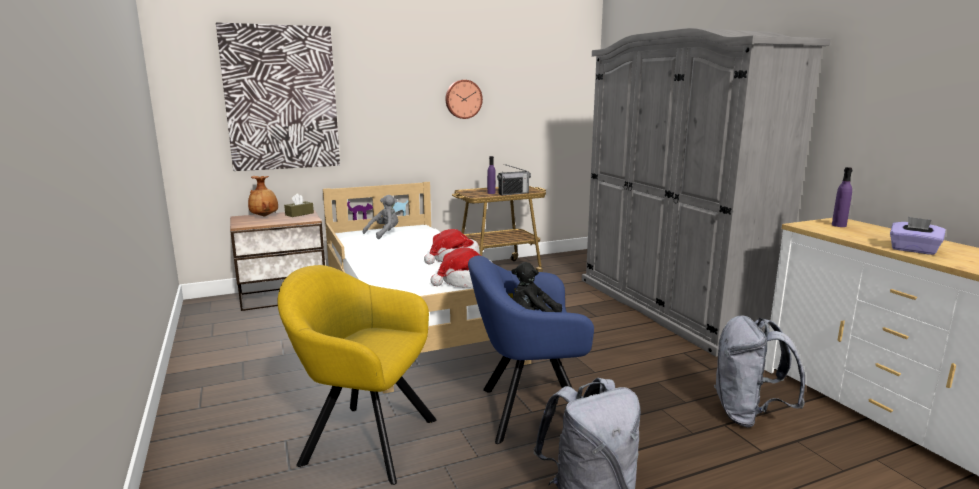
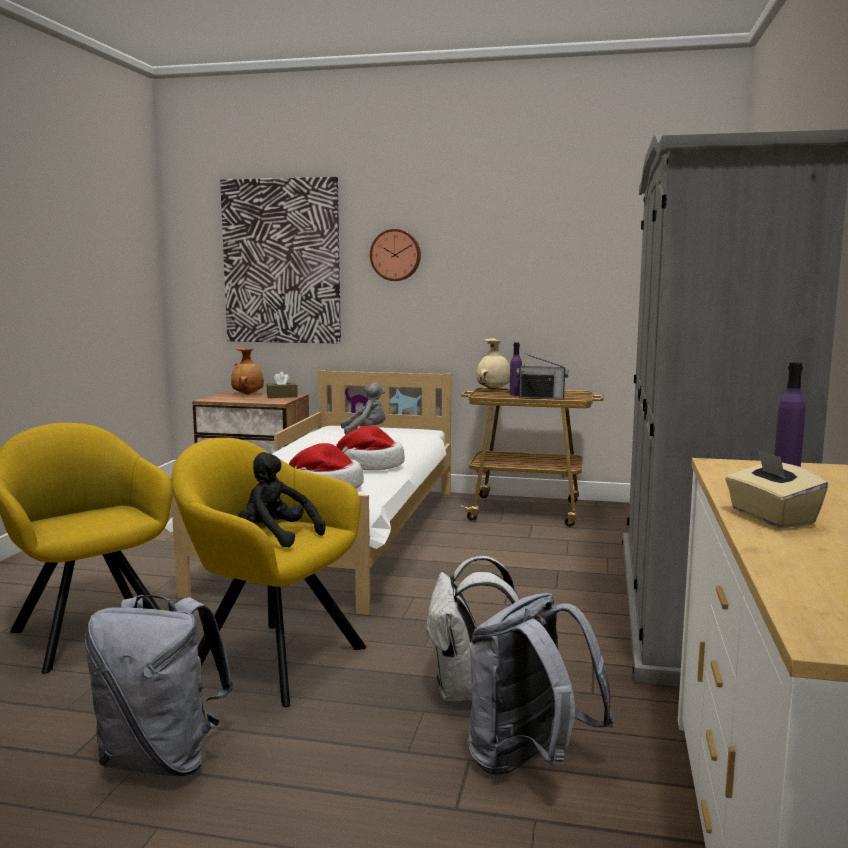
camera: 35 degrees right, 5 degrees down
wall clock [446,80,483,119] -> wall clock moved to [370,229,421,281]
blue armchair [468,255,594,444] -> yellow armchair [171,438,366,707]
purple tissue box [890,217,946,255] -> beige tissue box [725,449,828,529]
none -> white backpack [425,556,520,701]
none -> beige vase [476,338,510,390]

